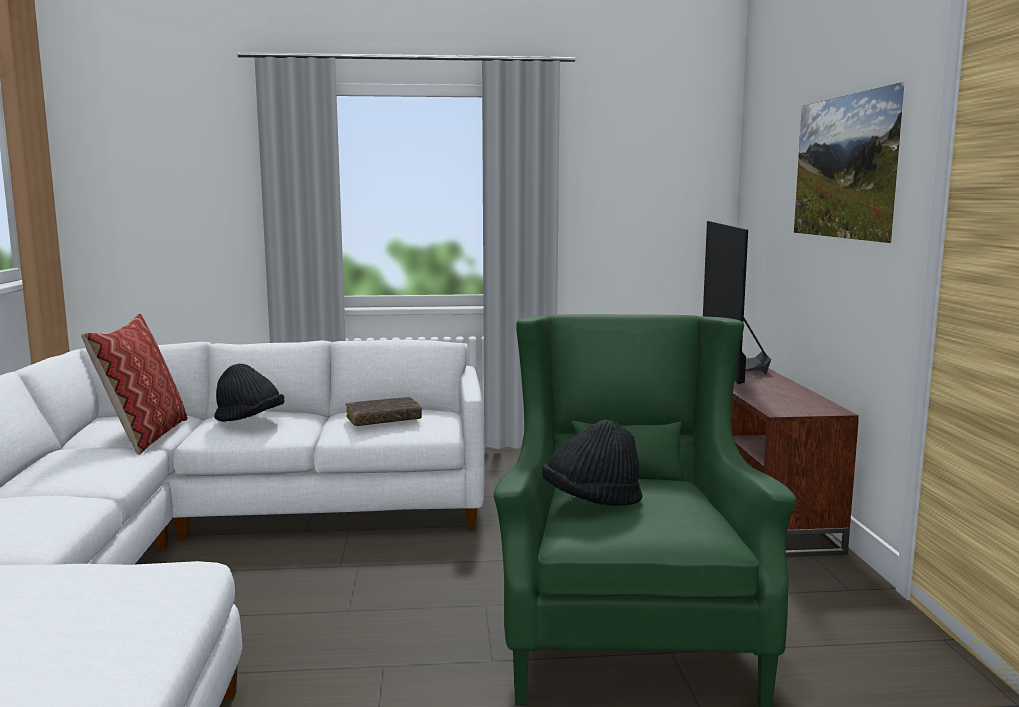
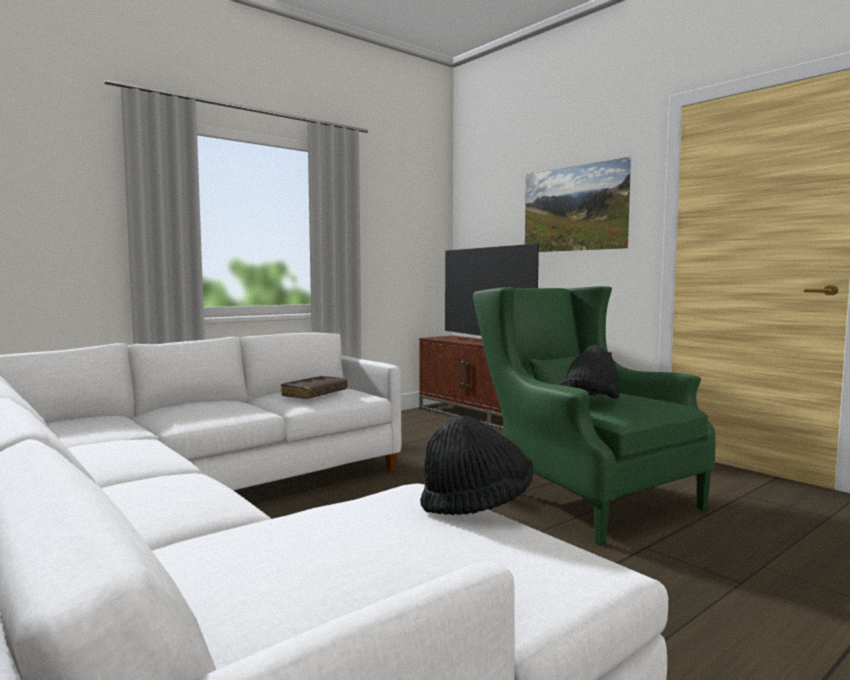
camera: 35 degrees left, 5 degrees down
pillow [81,313,188,455] -> none
black hat [214,364,284,422] -> black hat moved to [420,415,533,515]

